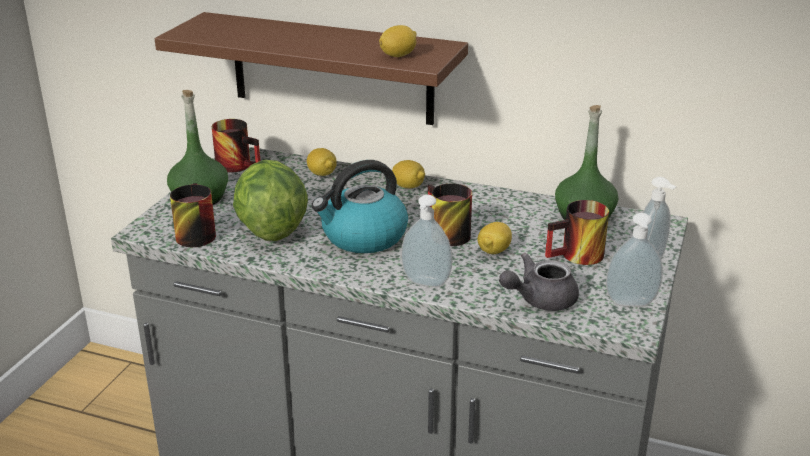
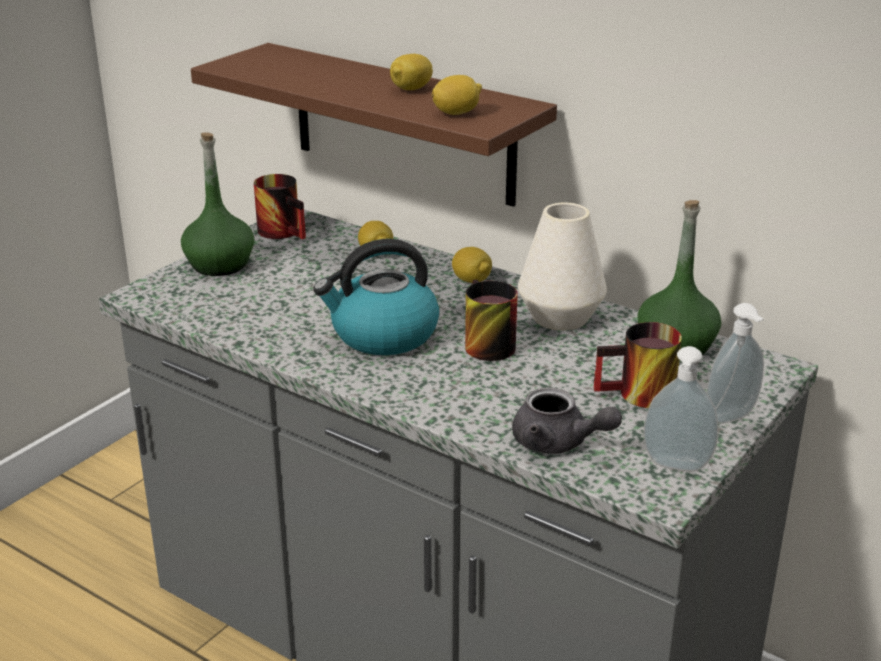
camera: 15 degrees right, 0 degrees up
mug [170,183,216,247] -> none
lettuce [233,160,308,241] -> none
soap dispenser [401,195,452,287] -> none
lemon [477,222,512,254] -> lemon moved to [390,54,433,90]
grey teapot [499,253,579,311] -> grey teapot turned 135 degrees counterclockwise [512,388,622,454]
none -> white vase [518,202,607,331]

